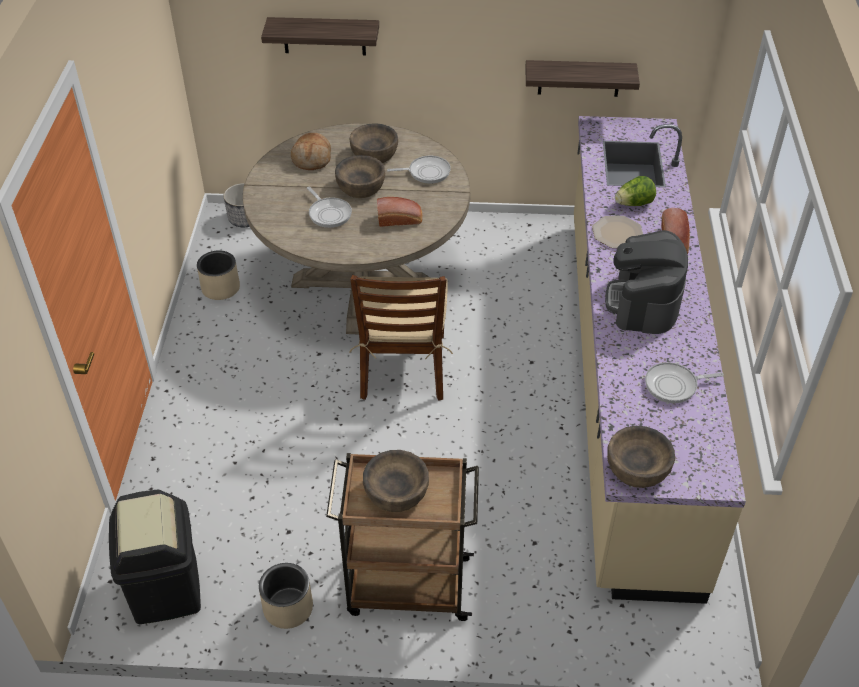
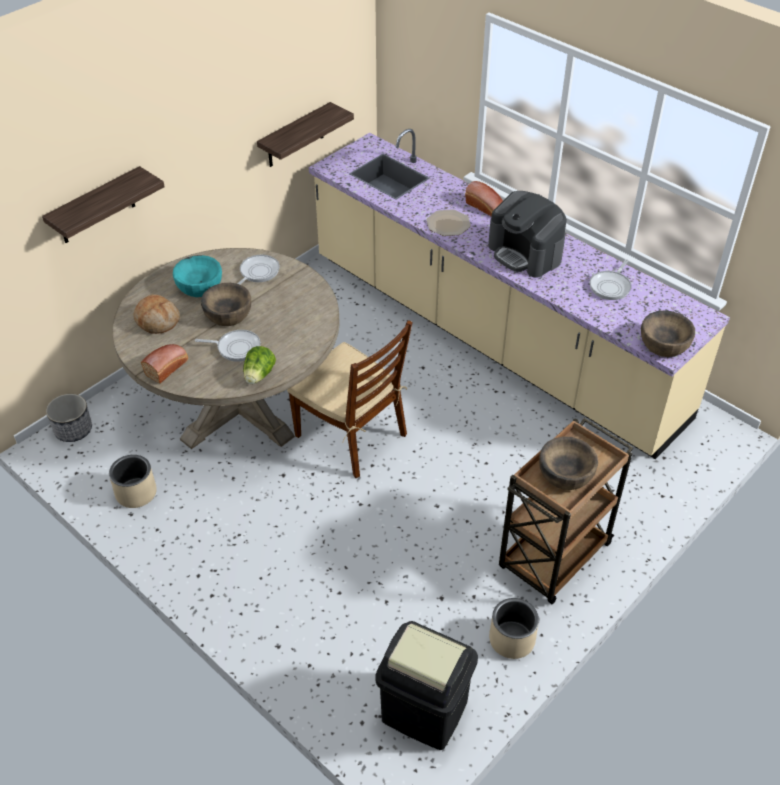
camera: 50 degrees left, 0 degrees up
brown bowl [350,123,398,163] -> turquoise bowl [173,255,222,297]
bread [377,197,422,227] -> bread moved to [141,344,188,384]
lettuce [615,176,656,206] -> lettuce moved to [243,346,276,384]

